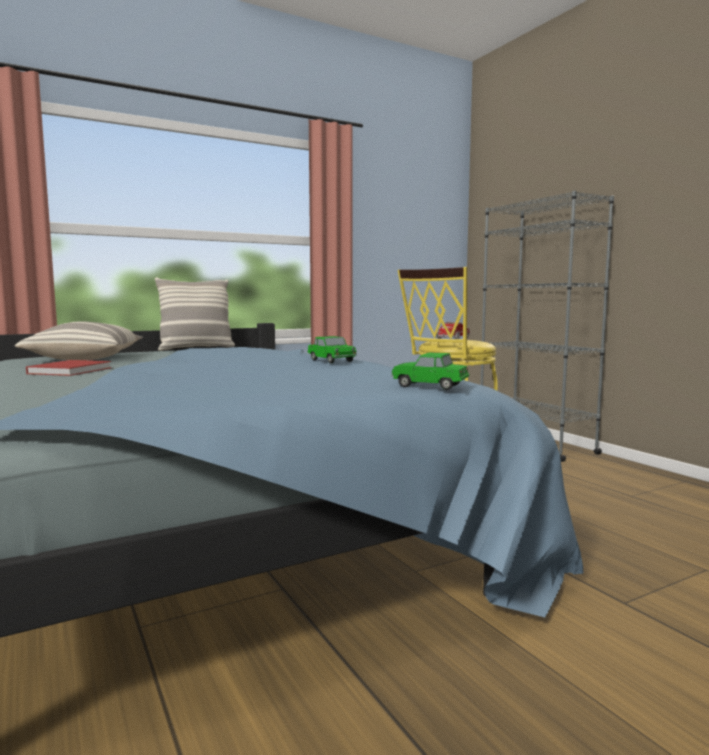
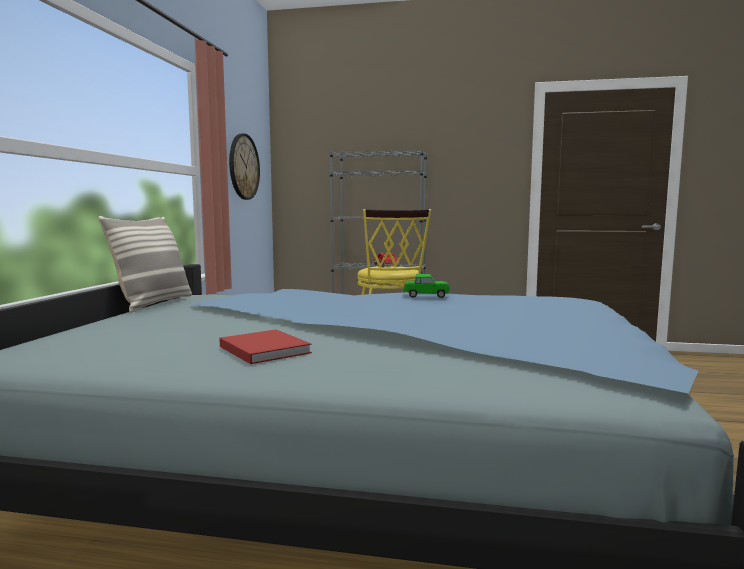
camera: 50 degrees left, 0 degrees up
pillow [15,321,143,360] -> none
toy car [391,352,469,390] -> none
none -> wall clock [229,133,260,200]

